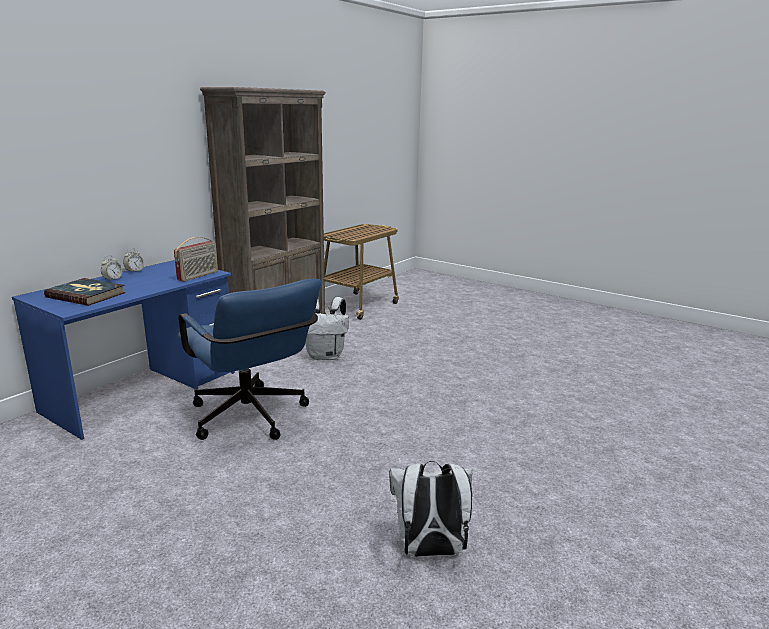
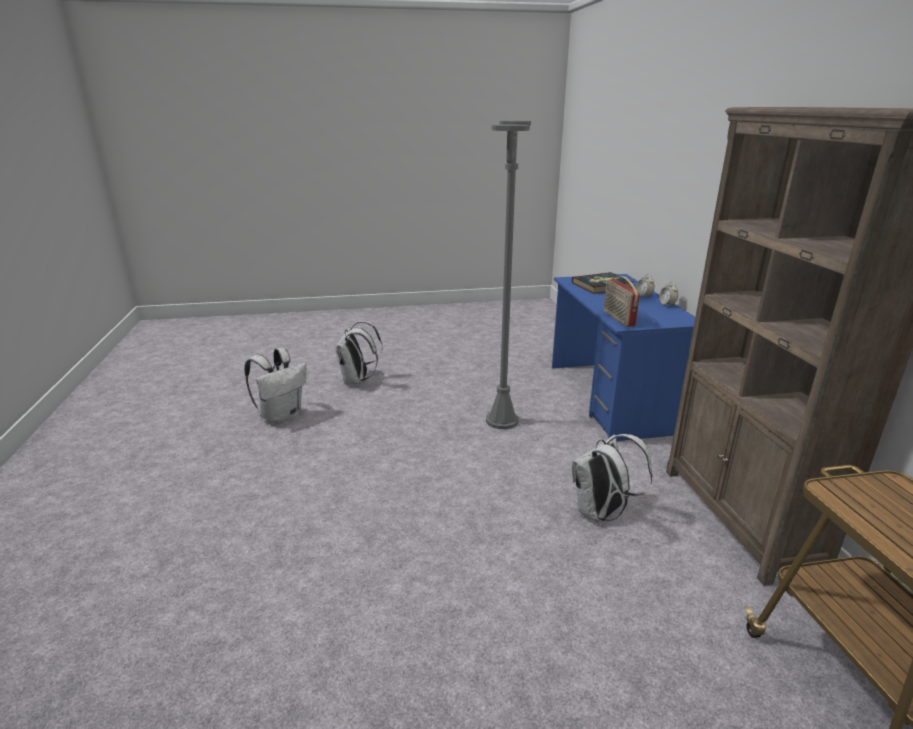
camera: 135 degrees right, 5 degrees up
blue office chair [178,279,321,440] -> grey floor lamp [486,121,531,429]
none -> white backpack [335,321,383,384]

